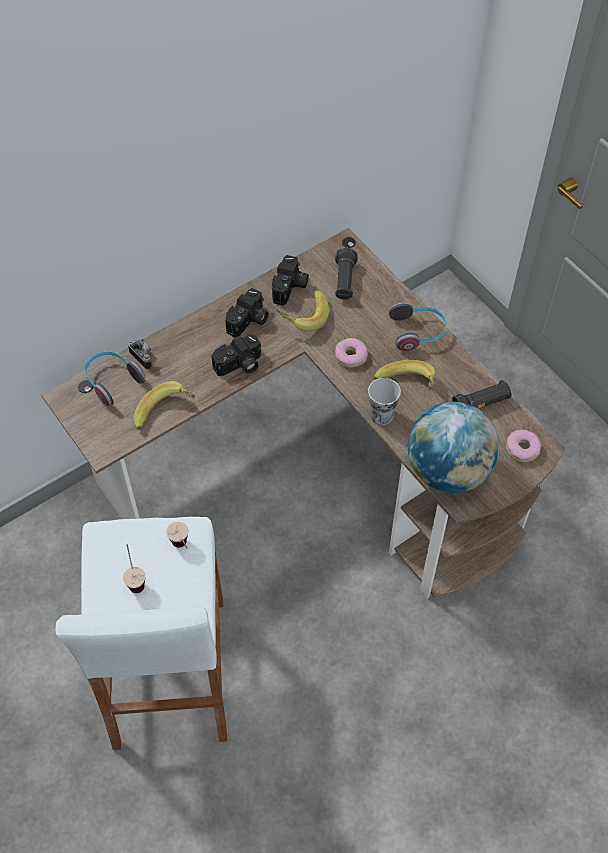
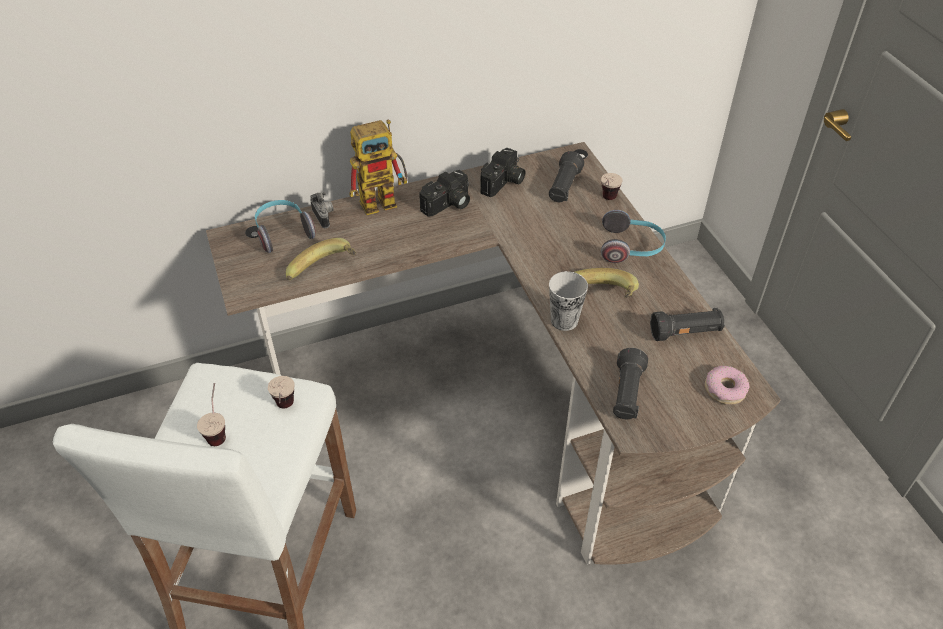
camera: 15 degrees right, 10 degrees down
camera [211,334,261,376] -> none
banana [276,290,329,332] -> none
donut [335,338,367,368] -> none
globe [408,402,500,493] -> black flashlight [613,348,648,419]
none -> toy robot [349,120,408,215]
none -> cup [601,173,623,200]

